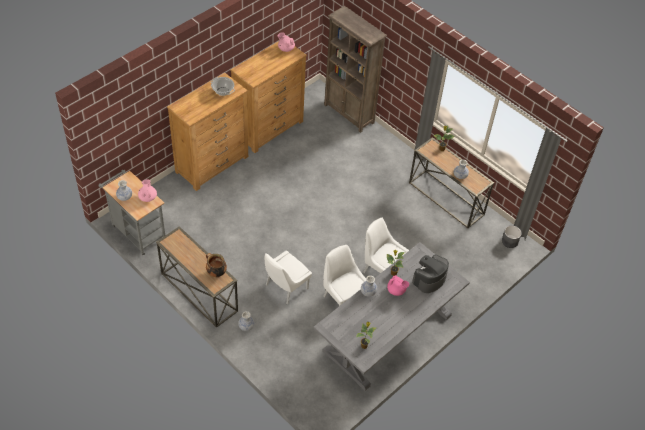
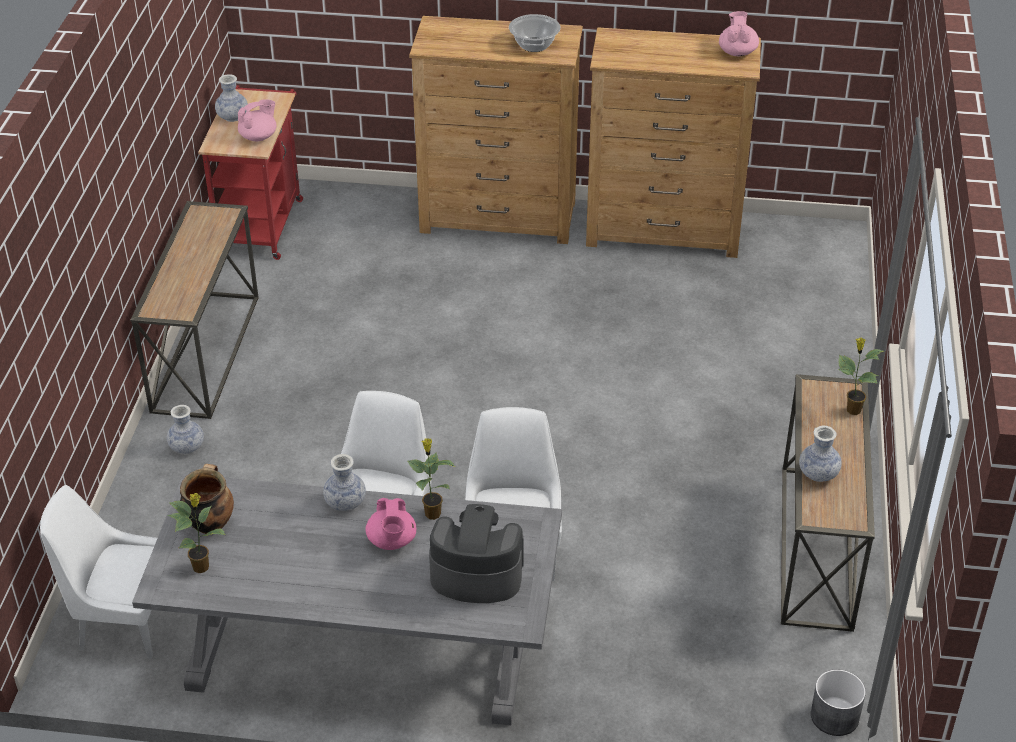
camera: 55 degrees right, 10 degrees down
grey cart [99,170,165,255] -> red cart [198,85,303,260]
cooking pot [206,253,227,277] -> cooking pot moved to [180,464,234,534]
white chair [265,250,312,305] -> white chair moved to [40,485,157,659]
brown bookcase [324,6,387,133] -> none

